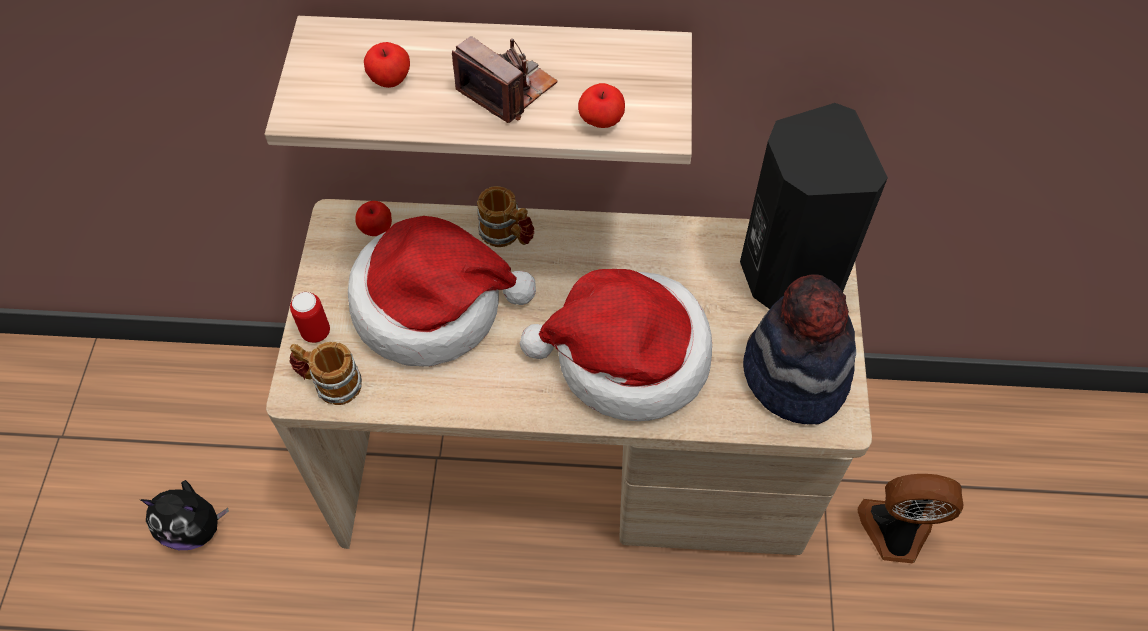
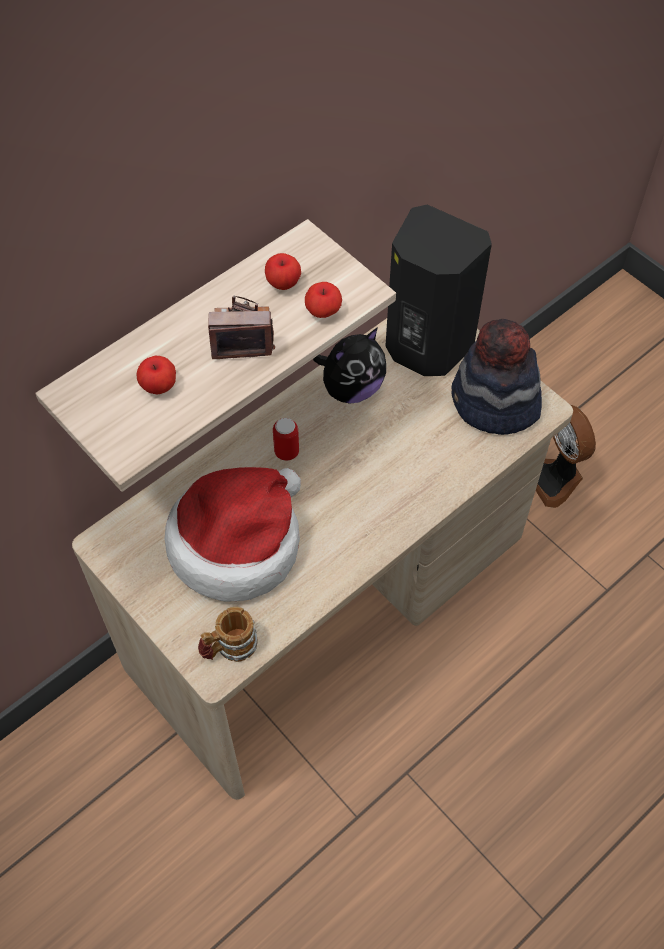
camera: 45 degrees left, 0 degrees up
plush toy [141,480,229,550] -> plush toy moved to [313,327,386,404]
can [290,292,330,343] -> can moved to [273,418,299,461]
apple [355,201,392,236] -> apple moved to [265,253,301,290]
mug [477,186,535,247] -> none
hat [520,269,712,421] -> none
fan [857,474,963,563] -> fan turned 75 degrees counterclockwise [536,405,596,508]

